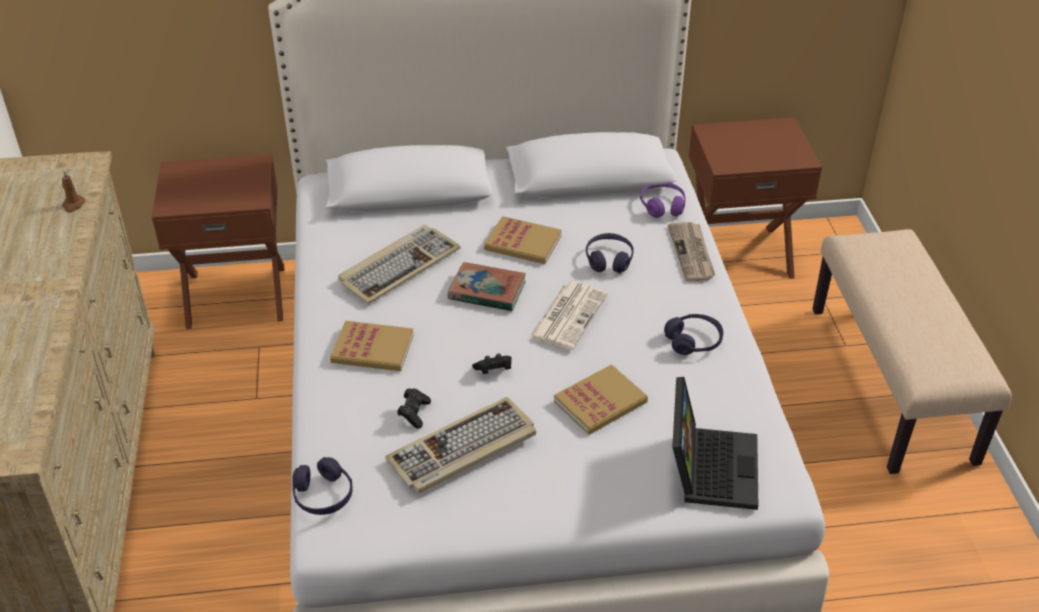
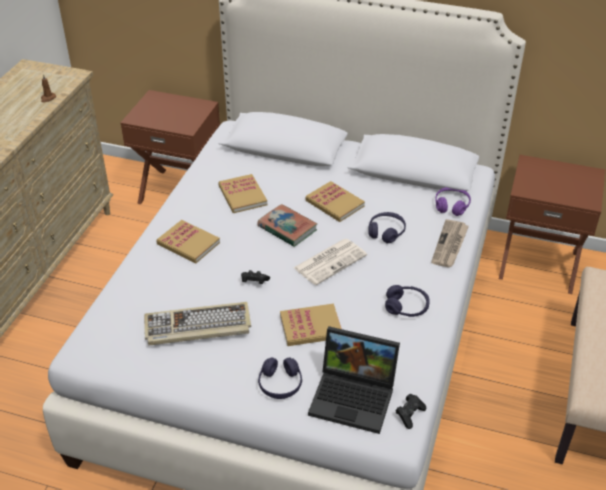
camera: 25 degrees right, 0 degrees up
purple headphones [292,457,353,515] -> purple headphones moved to [258,357,302,399]
keyboard [338,224,460,304] -> book [218,174,267,213]
black game controller [397,388,431,429] -> black game controller moved to [396,394,426,429]
laptop [672,377,758,510] -> laptop turned 75 degrees clockwise [308,326,400,434]

